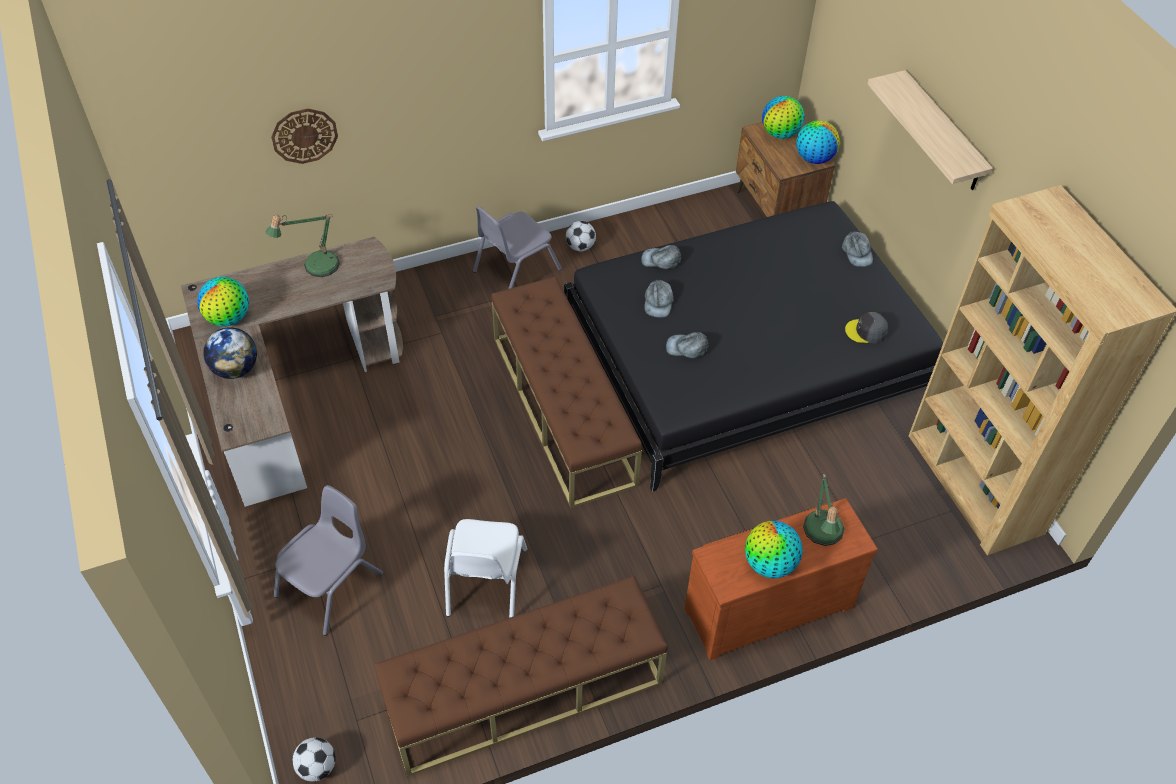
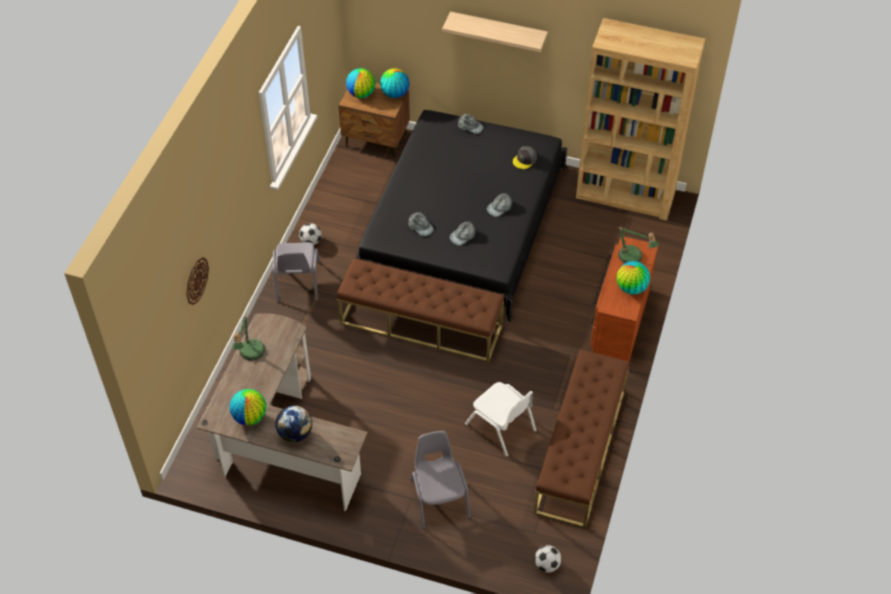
camera: 50 degrees left, 0 degrees up
grey cap [641,245,681,269] -> grey cap moved to [487,193,512,217]

